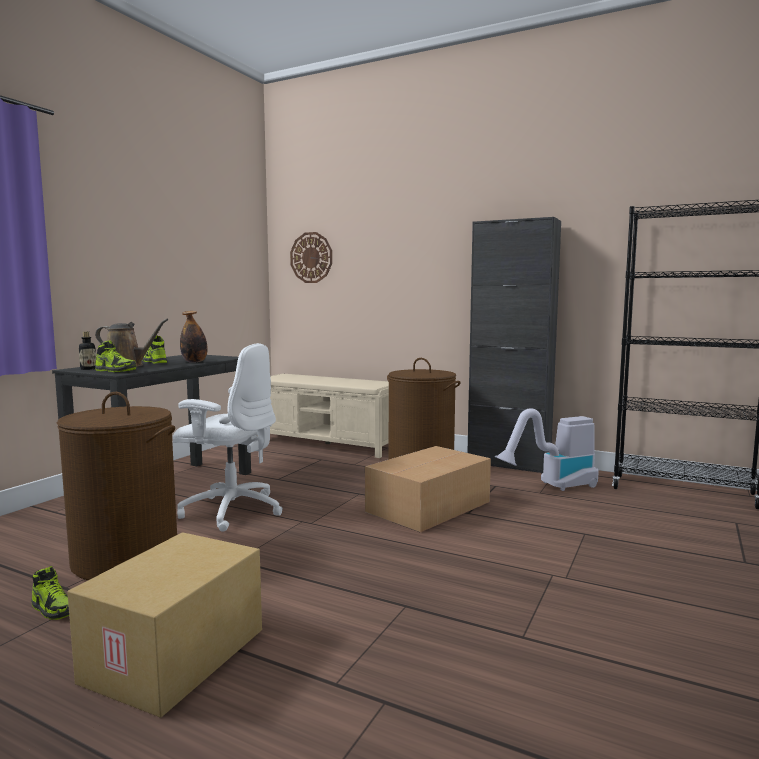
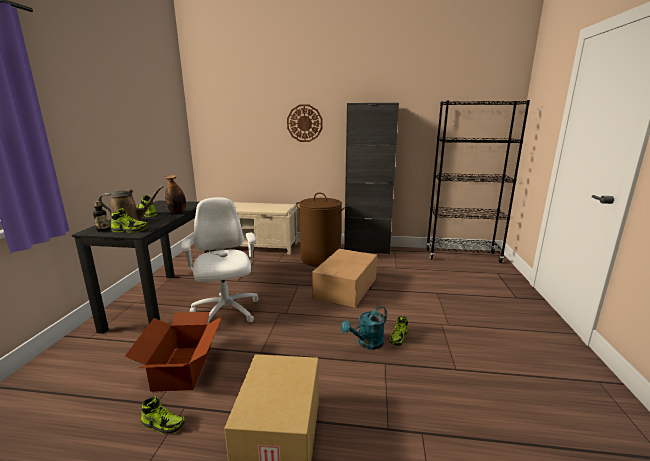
camera: 20 degrees left, 10 degrees up
brown laundry basket [57,392,177,580] -> cardboard box [125,312,222,391]
white office chair [172,343,283,532] -> white office chair turned 105 degrees counterclockwise [181,197,258,325]
wall clock [290,232,332,283] -> wall clock moved to [287,105,322,142]
vacuum cleaner [495,408,599,491] -> none
none -> turquoise watering can [341,306,387,350]
none -> shoe [390,316,408,347]

